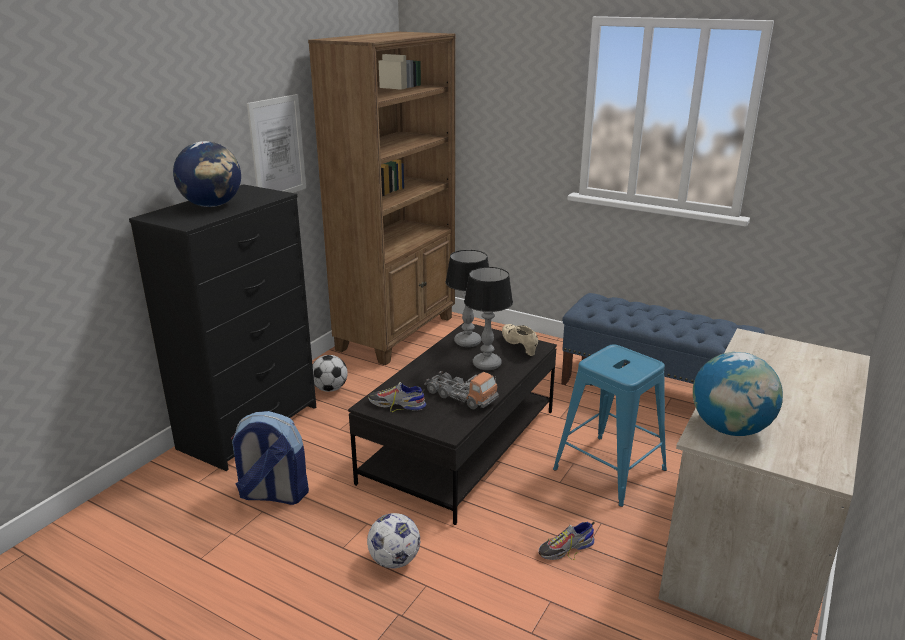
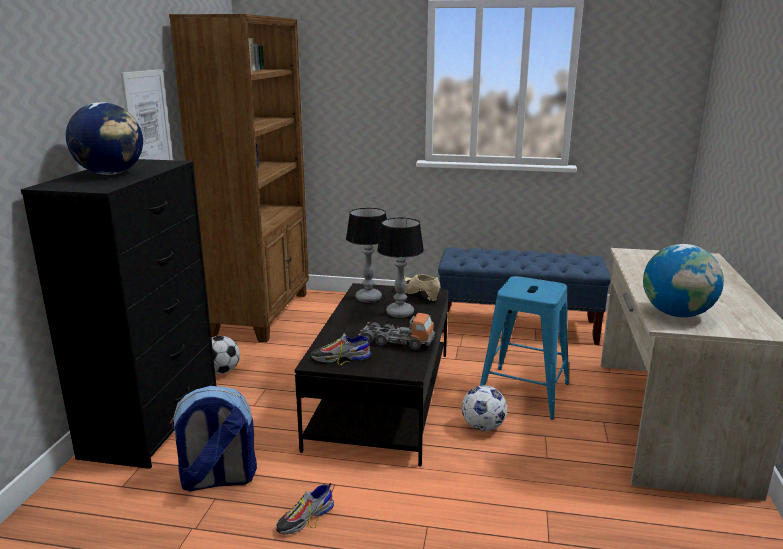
camera: 20 degrees left, 5 degrees down
football [367,513,420,568] -> football moved to [462,385,507,431]
shoe [538,522,594,560] -> shoe moved to [276,483,334,535]

